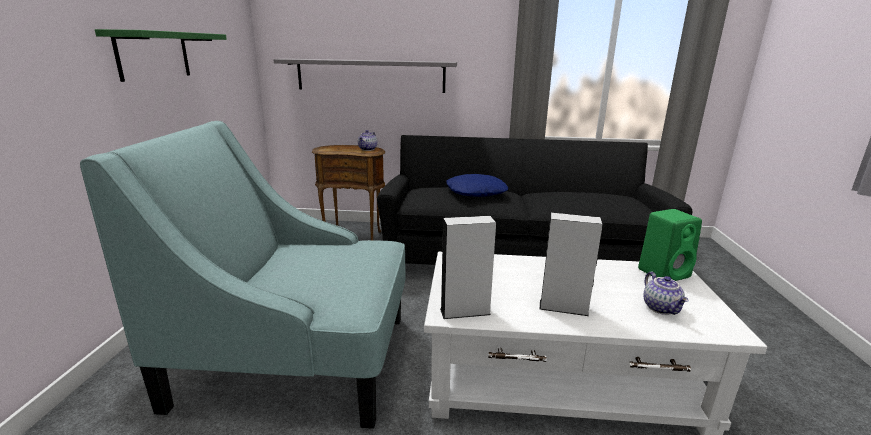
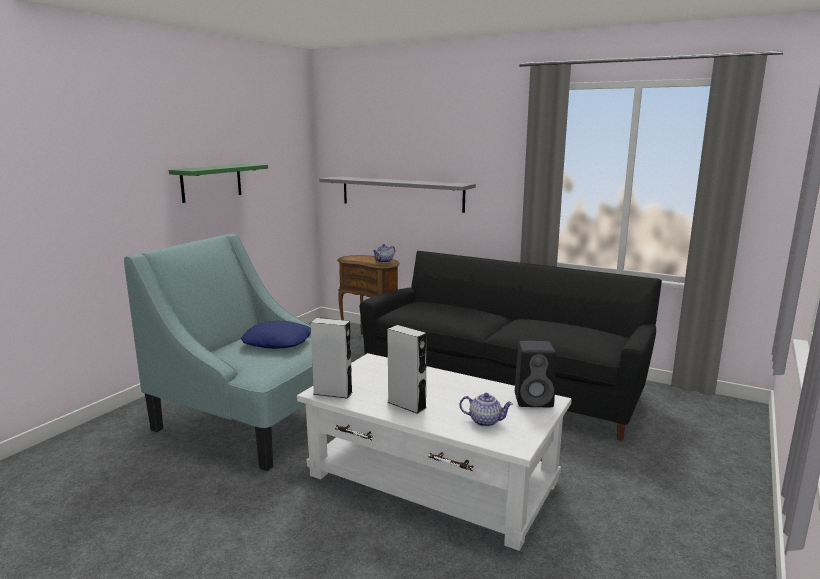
camera: 25 degrees right, 5 degrees down
blue pillow [446,174,508,197] -> blue pillow moved to [241,321,311,349]
green speaker [638,209,702,281] -> black speaker [515,341,556,407]
teapot [643,272,689,315] -> teapot turned 90 degrees counterclockwise [460,393,513,427]

